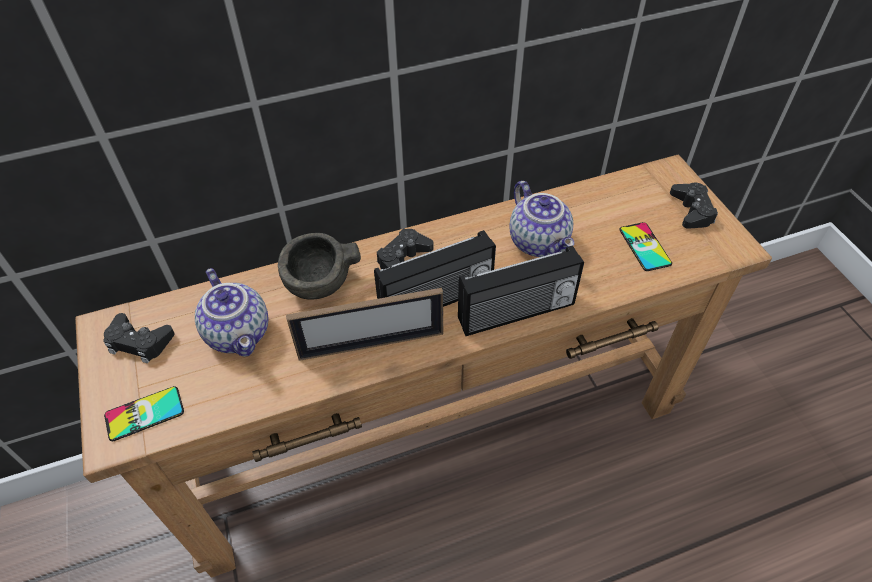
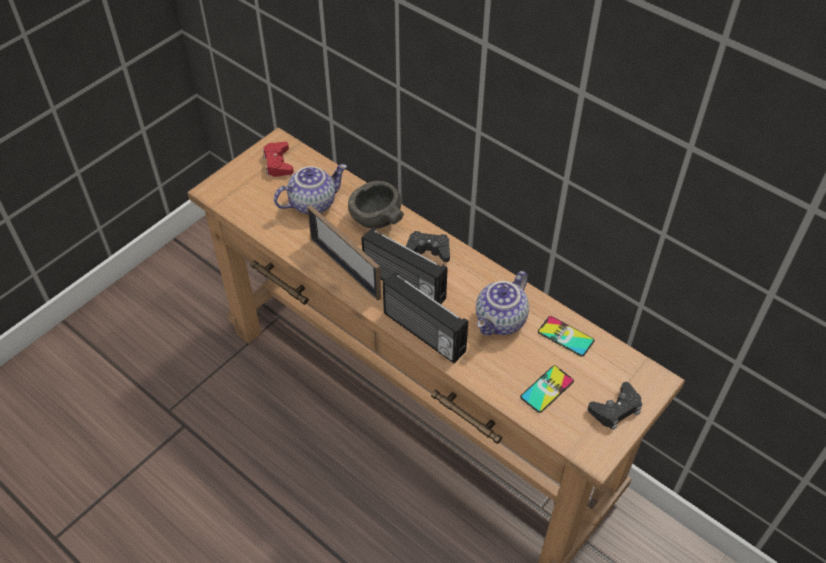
camera: 60 degrees right, 0 degrees up
black game controller [103,313,175,363] -> red game controller [263,142,294,177]
phone [104,386,184,441] -> phone moved to [538,316,594,357]
teapot [195,268,269,357] -> teapot turned 150 degrees counterclockwise [274,164,347,214]

